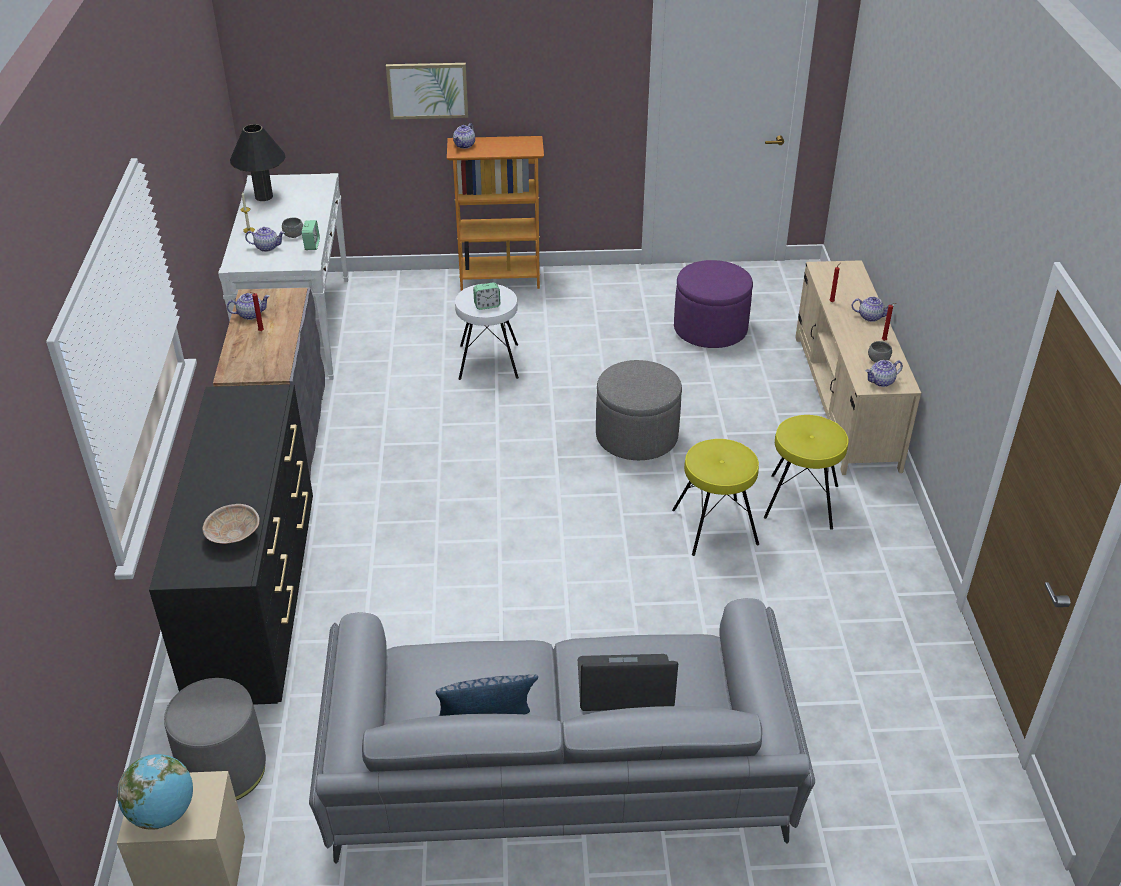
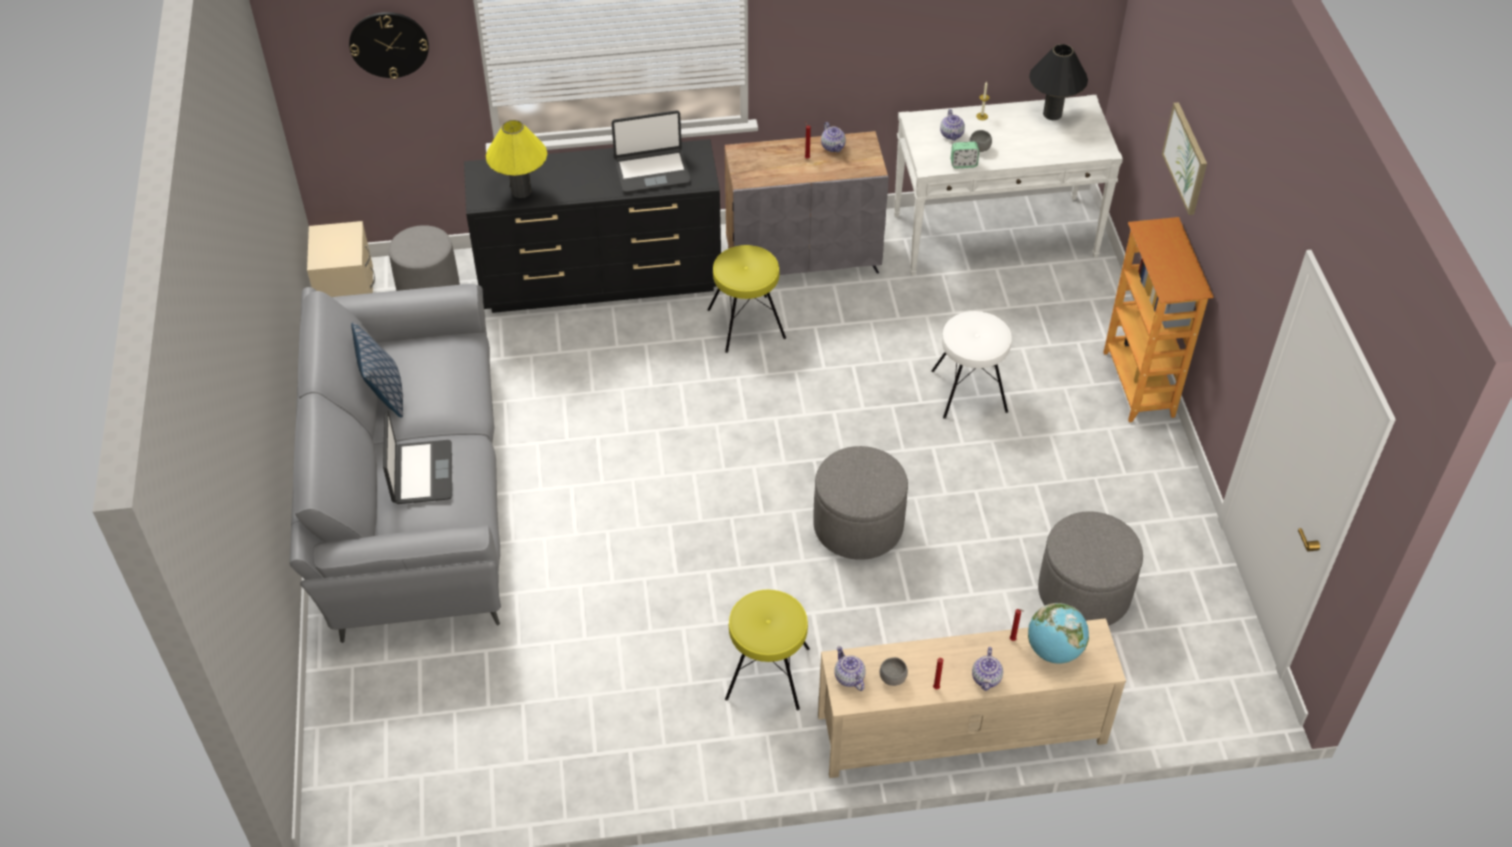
camera: 85 degrees right, 10 degrees up
globe [117,754,193,830] -> globe moved to [1028,603,1089,664]
beige bowl [203,504,260,544] -> yellow table lamp [486,120,547,198]
teapot [453,123,475,149] -> none
alarm clock [473,282,500,310] -> none
yellow stool [672,439,759,556] -> yellow stool moved to [708,245,786,353]
purple ottoman [674,260,753,348] -> grey ottoman [1038,512,1143,626]
none -> wall clock [349,12,429,79]
none -> laptop [612,110,691,193]

